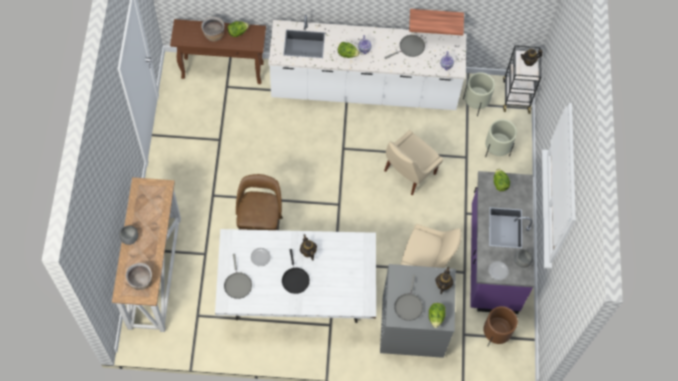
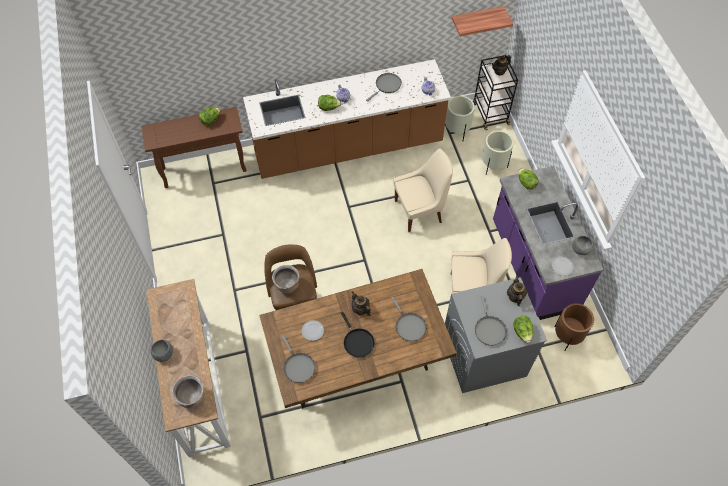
camera: 15 degrees left, 5 degrees down
brown cooking pot [201,17,224,41] -> brown cooking pot moved to [272,265,299,294]
white dining table [215,229,376,323] -> brown dining table [259,269,457,409]
white counter [268,15,466,110] -> brown counter [243,59,451,179]
beige chair [384,130,443,196] -> beige chair turned 135 degrees counterclockwise [394,148,453,232]
shelf [409,9,464,35] -> shelf moved to [452,6,513,37]
none -> grey frying pan [391,297,426,341]

